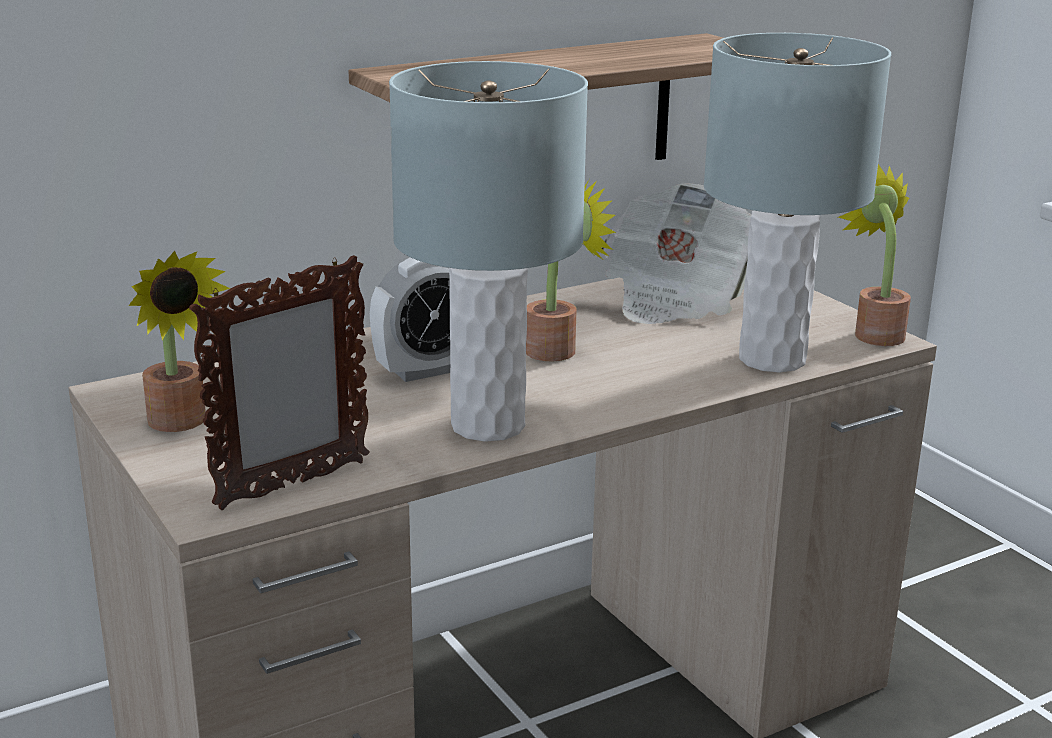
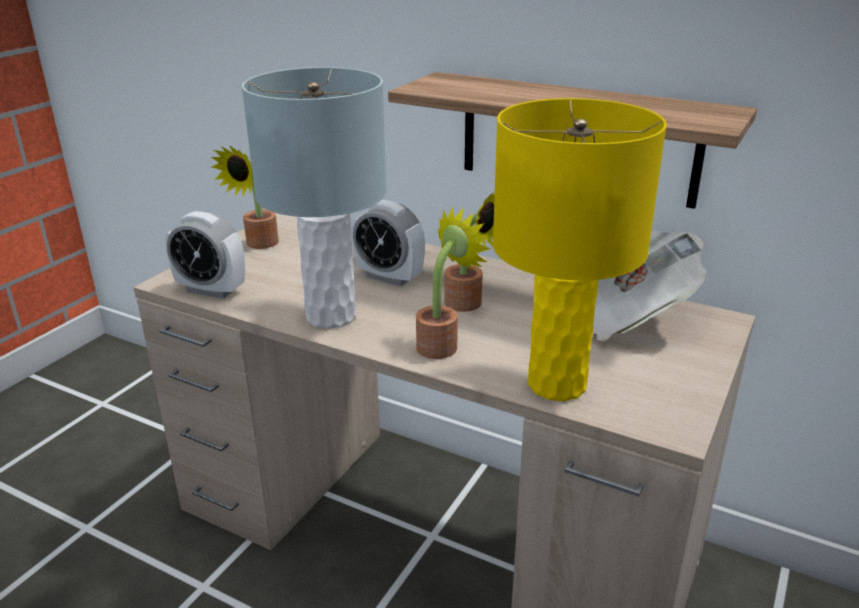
camera: 60 degrees right, 5 degrees up
picture frame [189,255,370,510] -> alarm clock [165,211,245,299]
grey table lamp [704,33,891,373] -> yellow table lamp [493,98,667,401]
potted plant [838,164,911,346] -> potted plant moved to [416,206,491,359]

